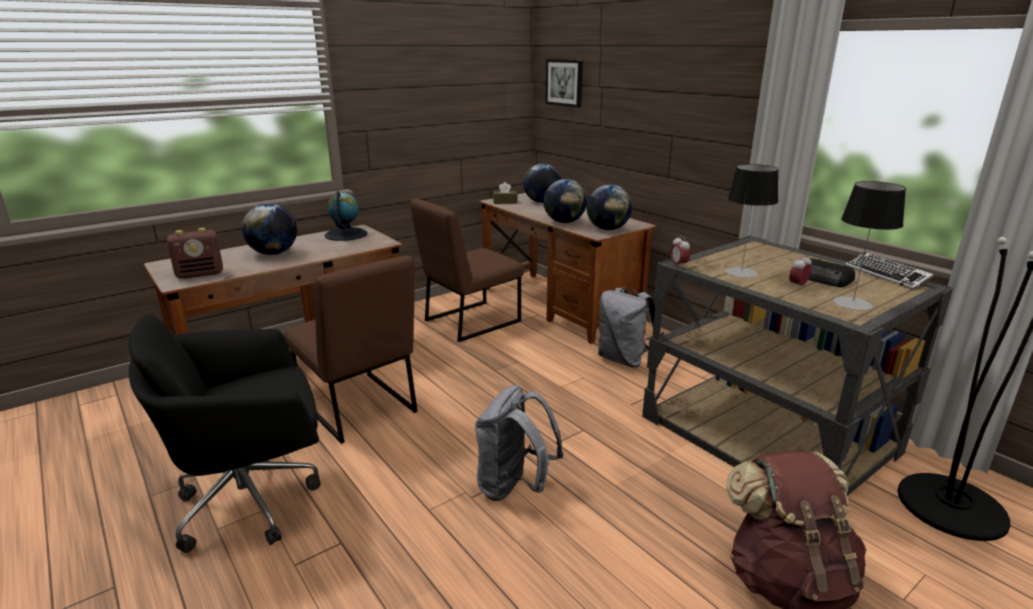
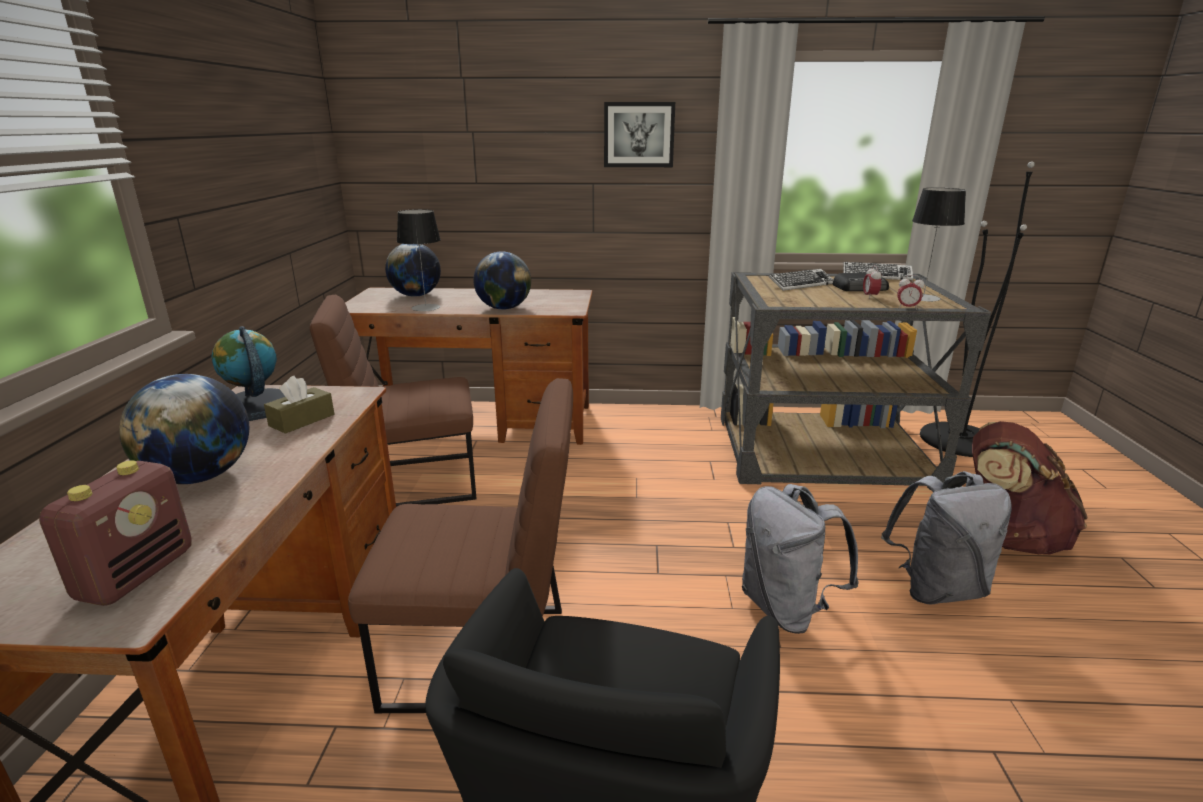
camera: 50 degrees left, 0 degrees up
brown chair [410,199,524,342] -> brown chair turned 75 degrees clockwise [310,294,476,507]
brown tissue box [493,182,518,204] -> brown tissue box moved to [264,376,334,434]
picture [545,59,583,108] -> picture moved to [604,102,675,167]
globe [587,184,632,230] -> none
grey backpack [598,287,655,367] -> grey backpack moved to [881,471,1011,604]
alarm clock [670,235,690,266] -> alarm clock moved to [897,275,924,310]
table lamp [725,164,779,278] -> table lamp moved to [397,209,441,311]
none -> keyboard [768,269,833,291]

